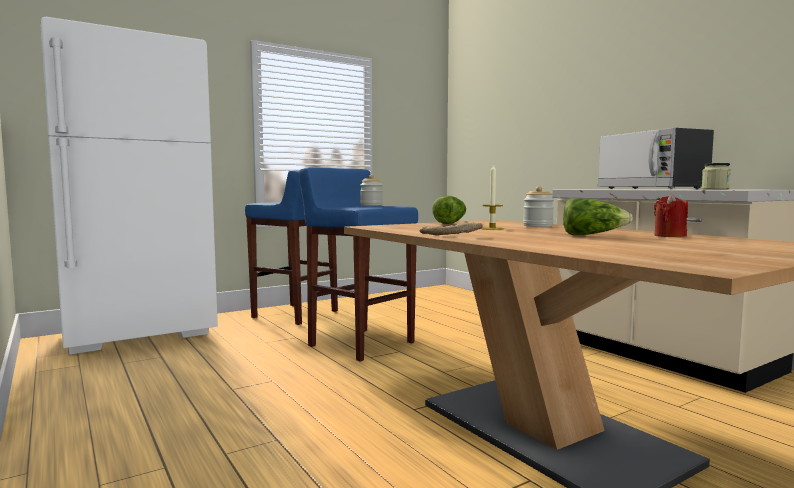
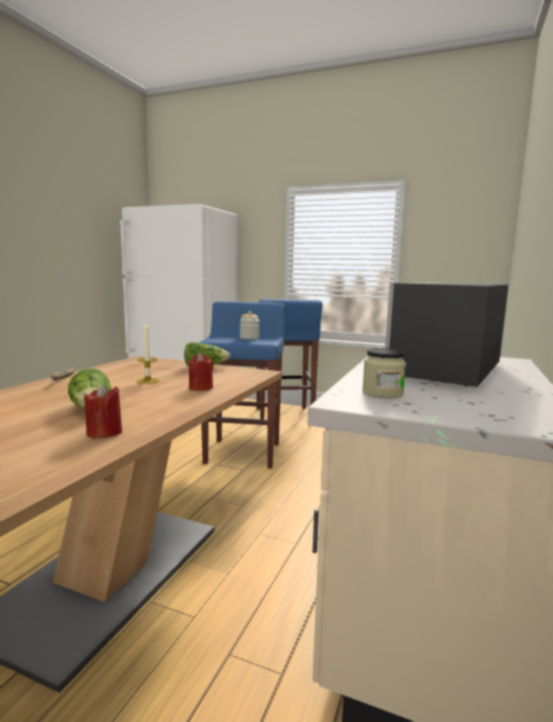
camera: 55 degrees right, 5 degrees up
jar [523,186,554,227] -> red candle [188,353,213,391]

